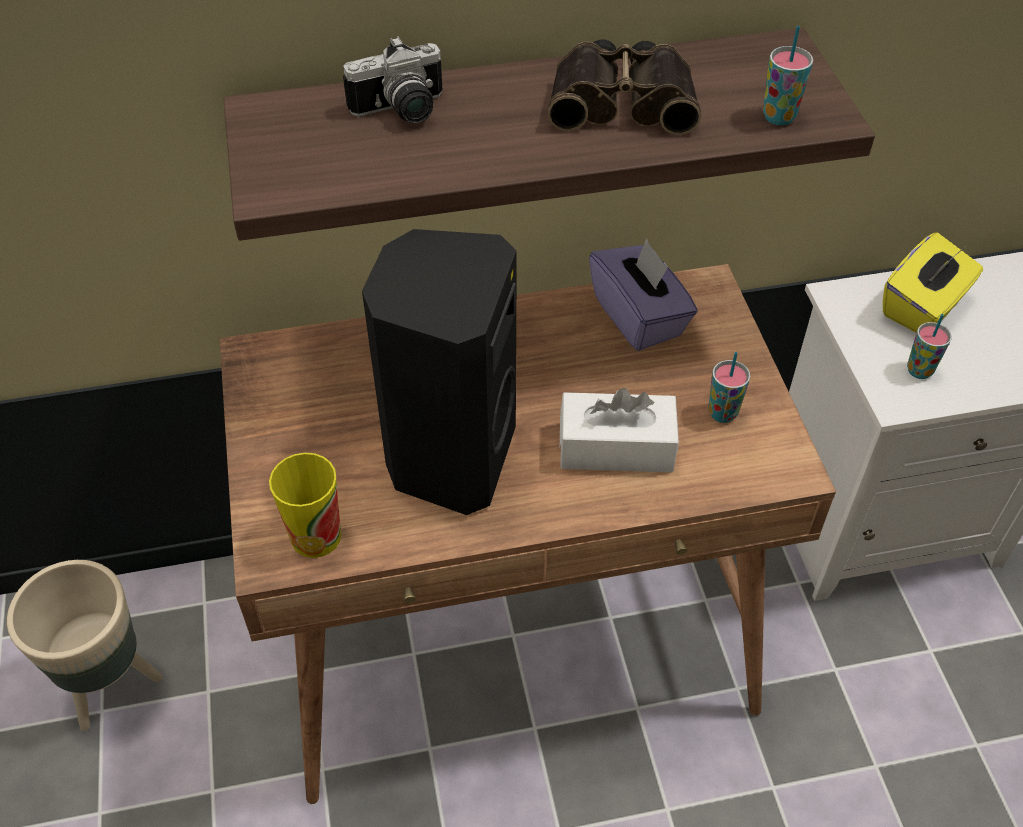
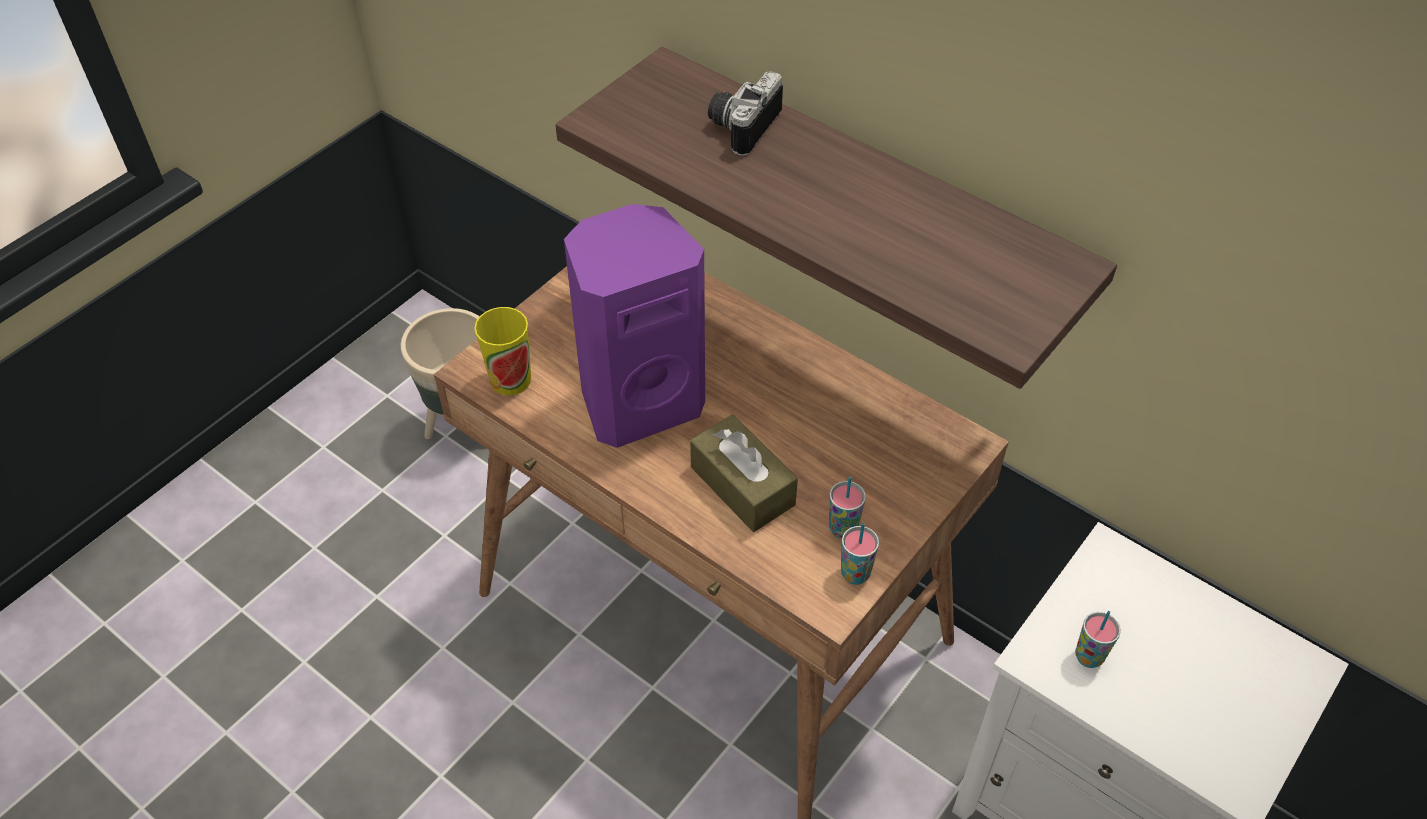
camera: 50 degrees right, 0 degrees up
camera [343,36,442,123] -> camera turned 90 degrees clockwise [708,71,783,156]
black speaker [362,229,517,515] -> purple speaker [564,204,705,448]
binoculars [548,39,701,135] -> none
white tissue box [560,388,679,472] -> brown tissue box [690,415,798,532]
purple tissue box [589,238,698,351] -> none
cup [763,26,813,125] -> cup moved to [841,523,879,585]
yellow tissue box [883,232,983,333] -> none

